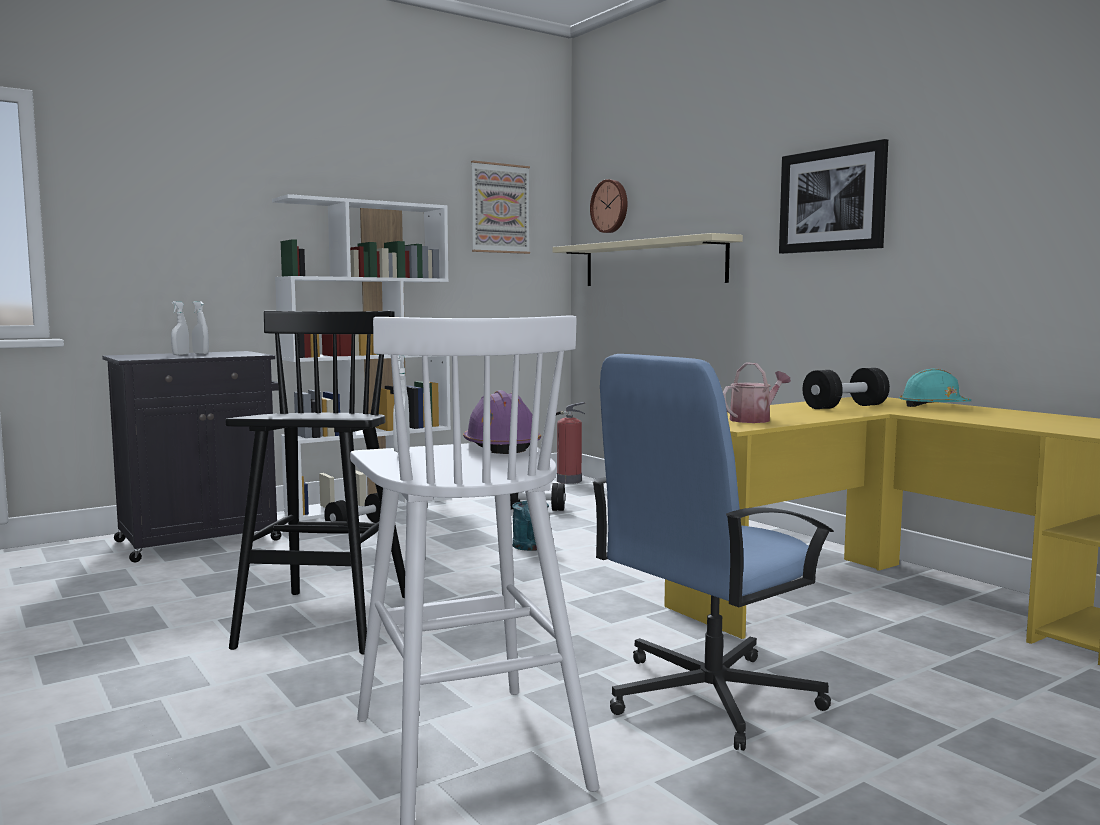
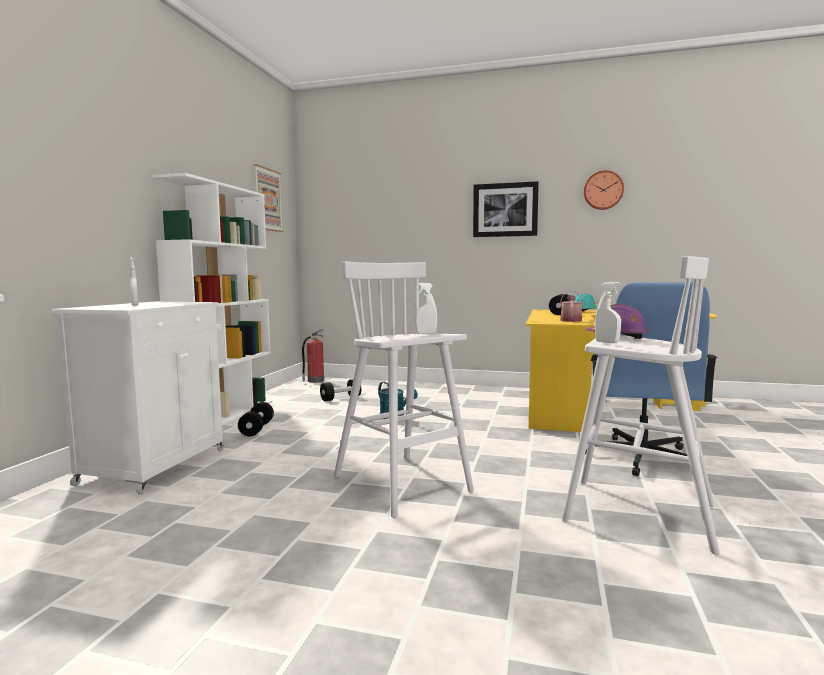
camera: 40 degrees left, 0 degrees up
black cabinet [102,351,281,562] -> white cabinet [52,302,224,495]
white spray bottle [192,301,209,354] -> white spray bottle moved to [415,283,437,334]
black stool [225,311,405,655] -> white stool [334,262,474,518]
beige shelf [553,233,743,286] -> none
wall clock [590,179,627,233] -> wall clock moved to [584,170,624,210]

